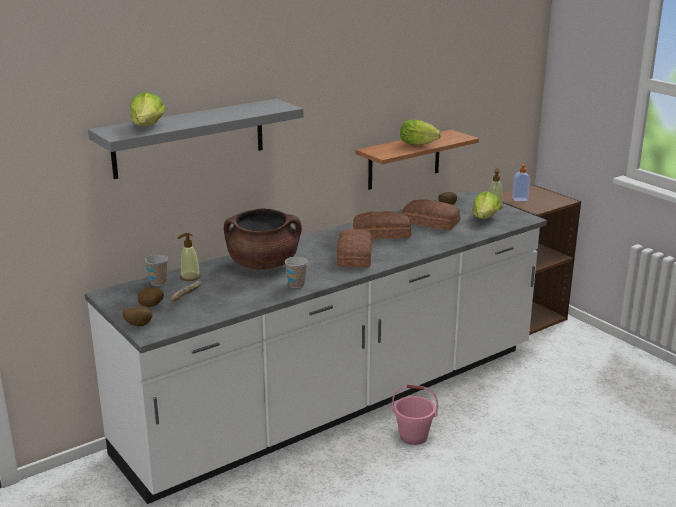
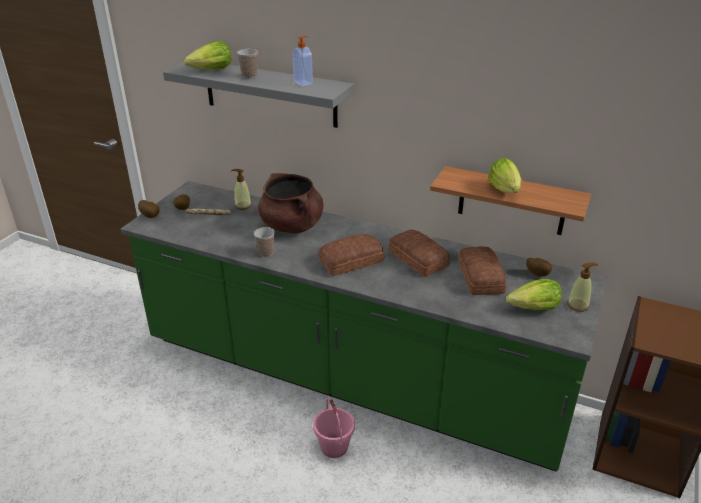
camera: 60 degrees right, 10 degrees up
white counter [85,191,547,504] -> green counter [121,181,607,471]
cup [145,255,168,286] -> cup moved to [237,49,258,78]
soap dispenser [512,163,530,201] -> soap dispenser moved to [292,36,313,86]

